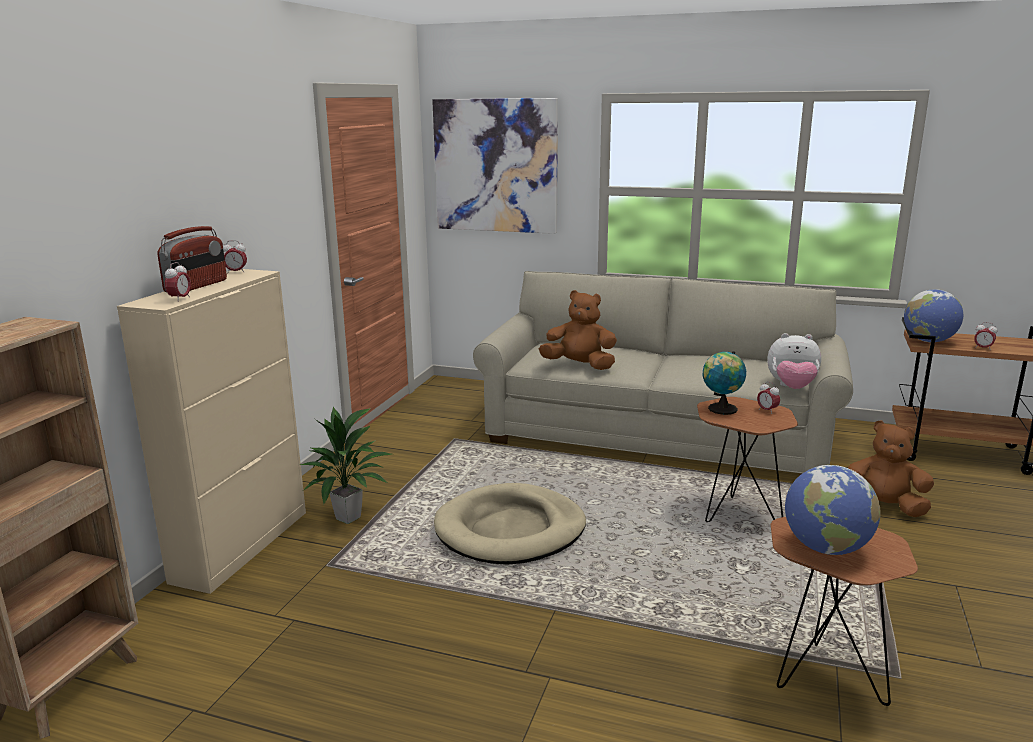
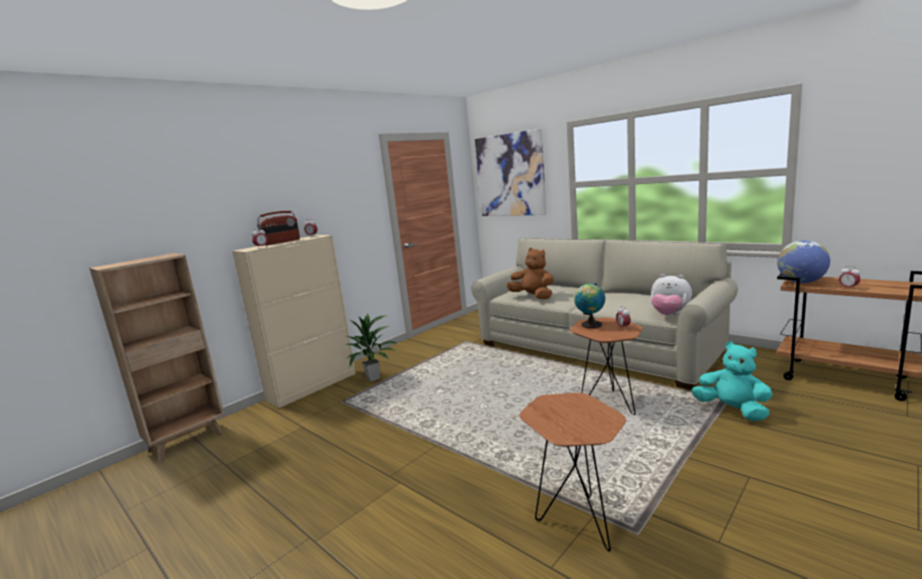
camera: 25 degrees right, 5 degrees down
beige dog bed [434,483,586,565] -> none
globe [785,465,881,555] -> none
brown plush toy [848,421,934,517] -> turquoise plush toy [691,341,773,421]

